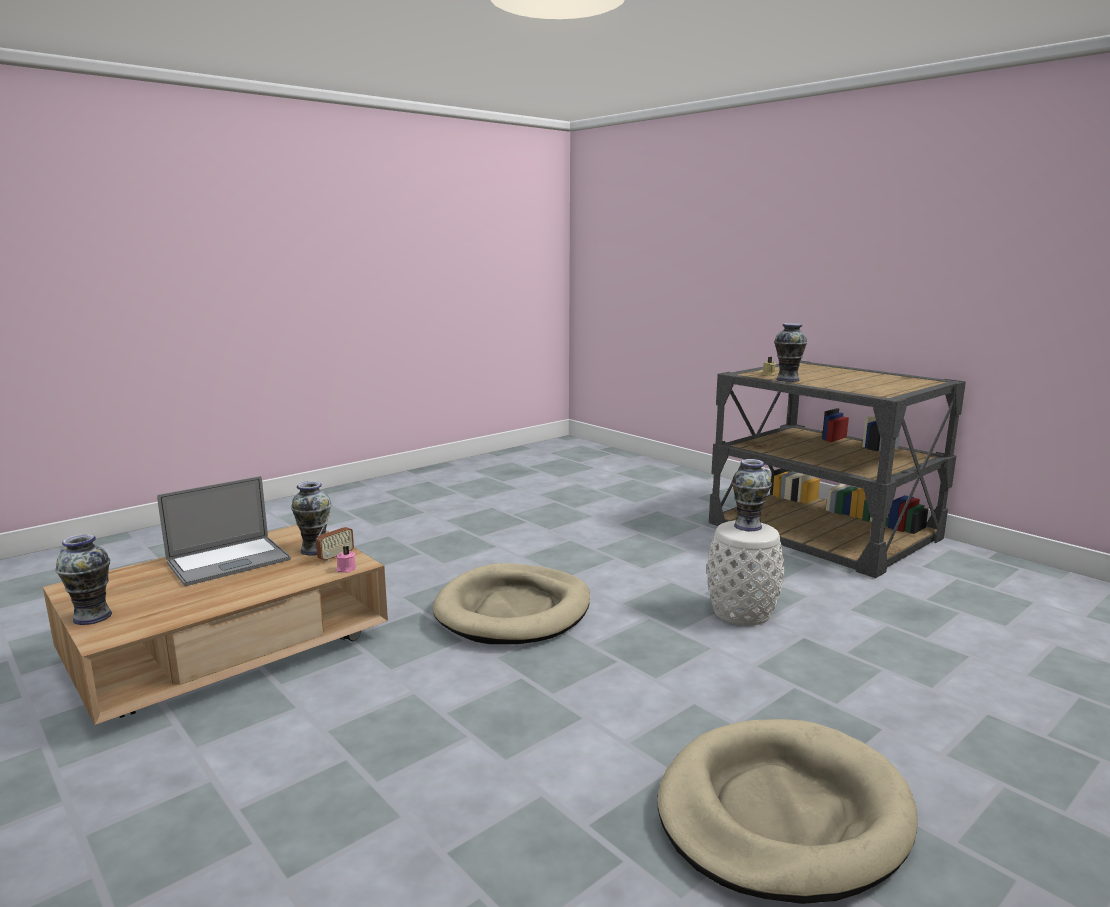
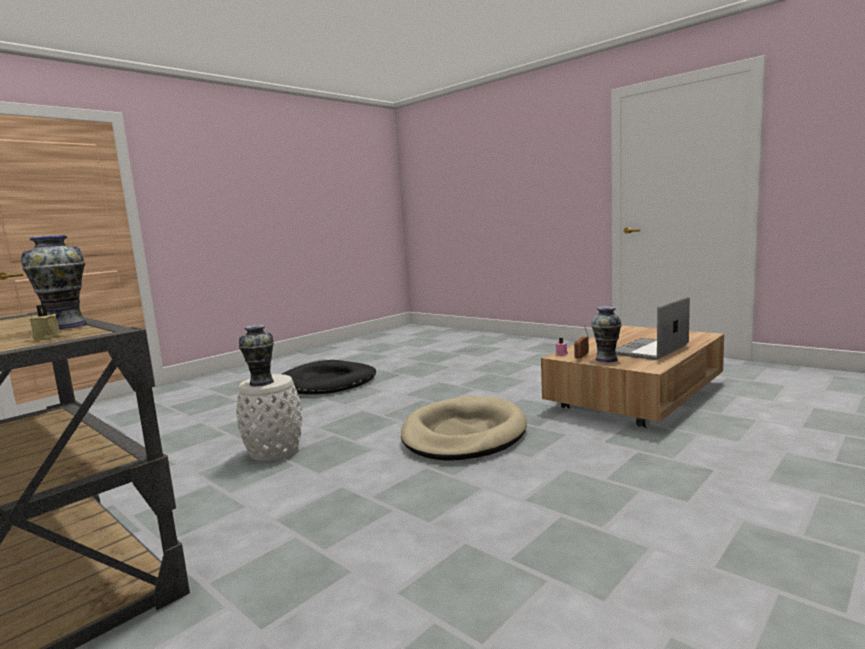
camera: 175 degrees right, 5 degrees down
vase [55,534,112,625] -> none
beige dog bed [658,719,918,904] -> black dog bed [282,360,376,395]

